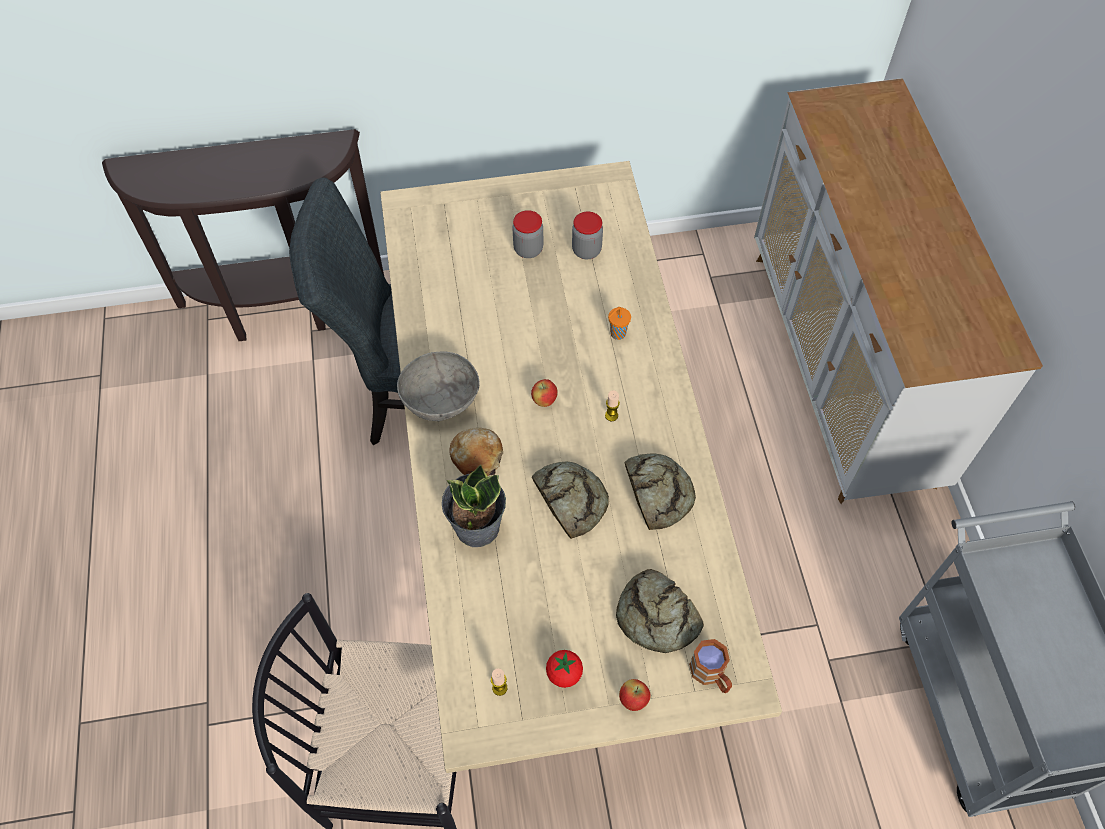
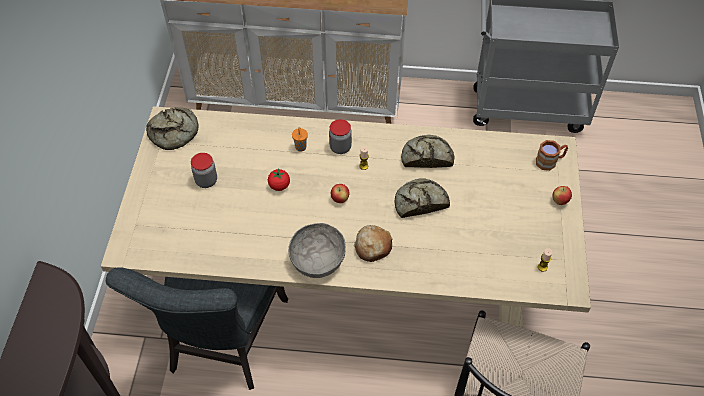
camera: 75 degrees left, 5 degrees down
potted plant [442,464,506,547] -> none
tomato [546,650,583,688] -> tomato moved to [268,168,290,191]
jar [572,211,603,259] -> jar moved to [329,119,352,154]
bread [616,569,704,653] -> bread moved to [146,107,199,150]

